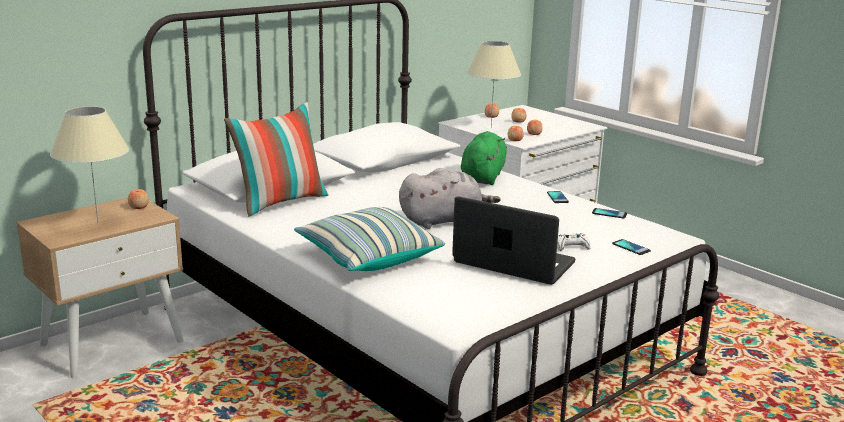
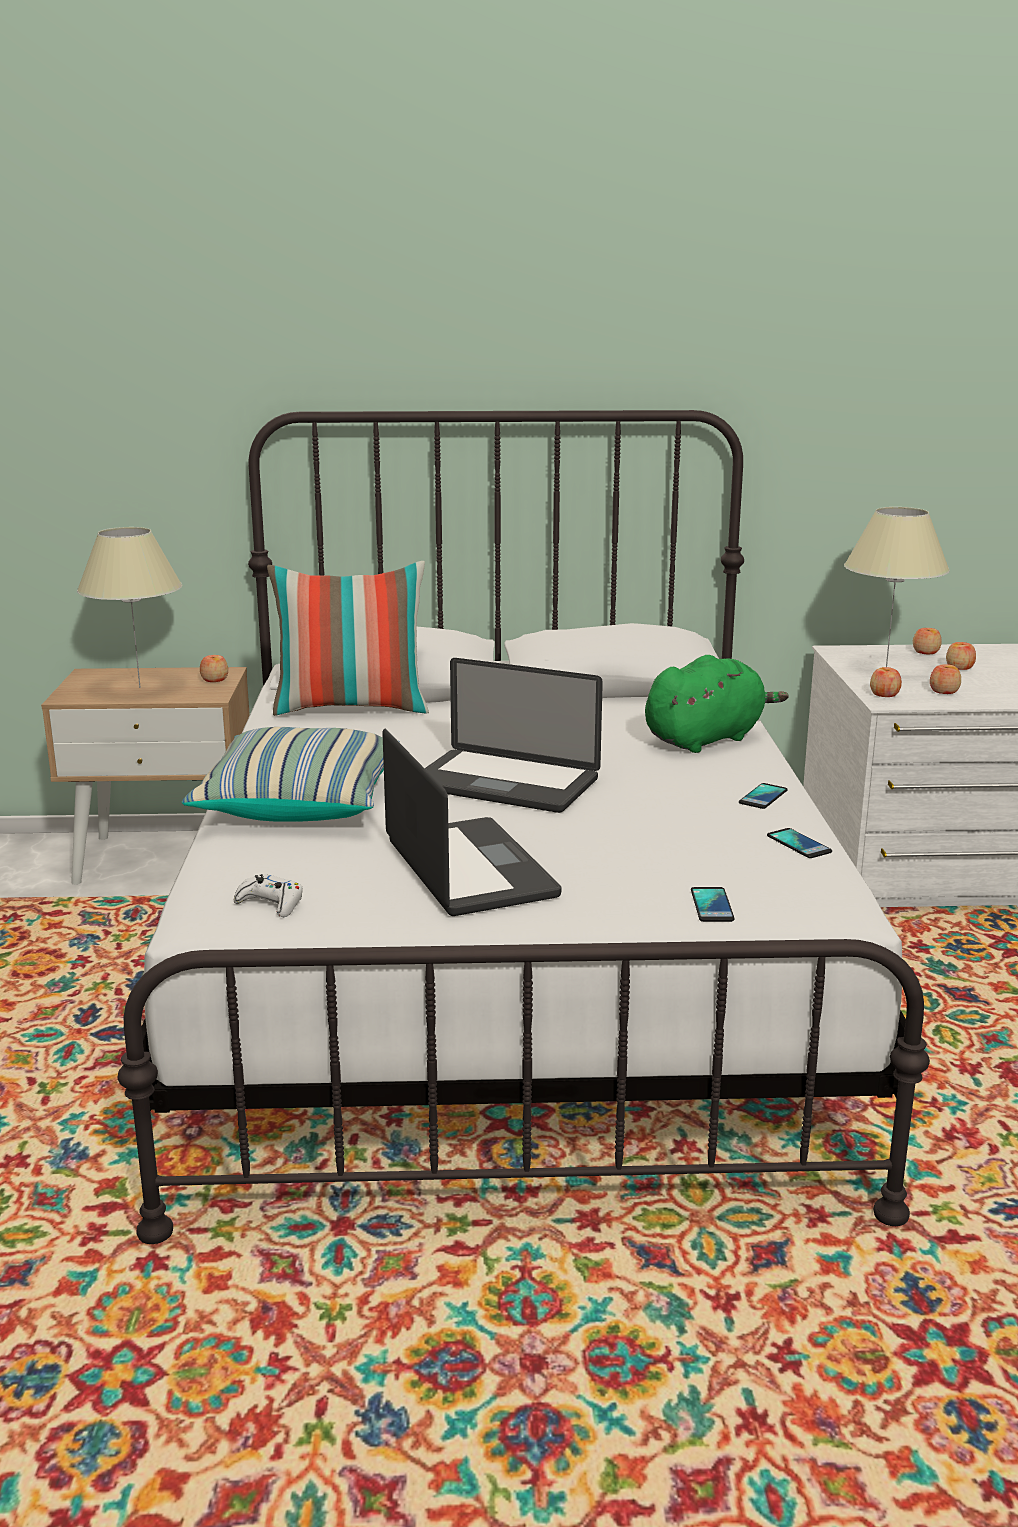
camera: 40 degrees right, 0 degrees up
grey plush toy [399,168,501,229] -> laptop [425,658,603,813]
white game controller [557,233,591,251] -> white game controller moved to [234,874,303,917]

